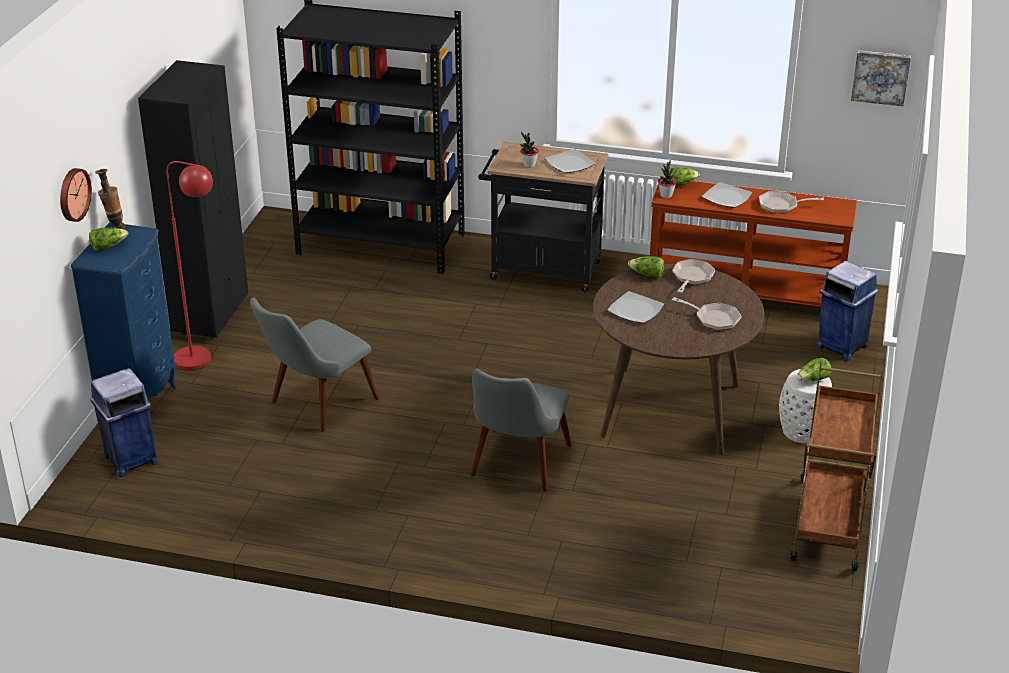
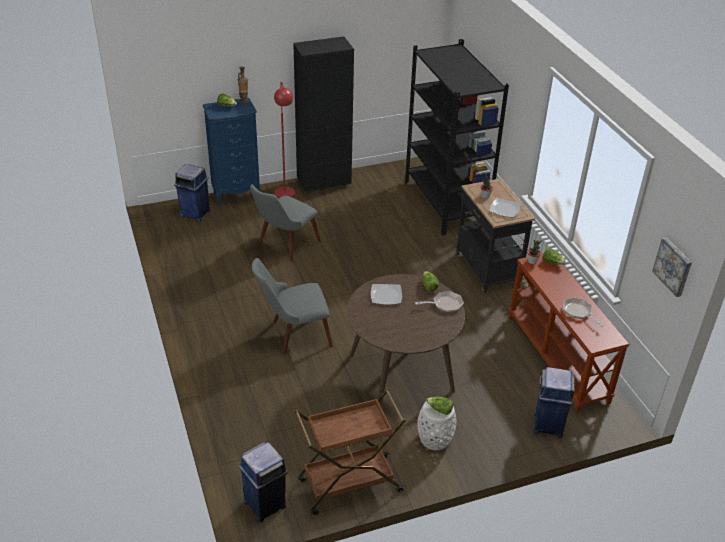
camera: 55 degrees right, 5 degrees up
wall clock [60,168,92,222] -> none
grey chair [250,297,379,432] -> grey chair turned 60 degrees counterclockwise [250,184,321,262]
frying pan [672,297,742,330] -> none
plate [702,182,753,208] -> none
none -> blue trash can [239,442,288,522]

